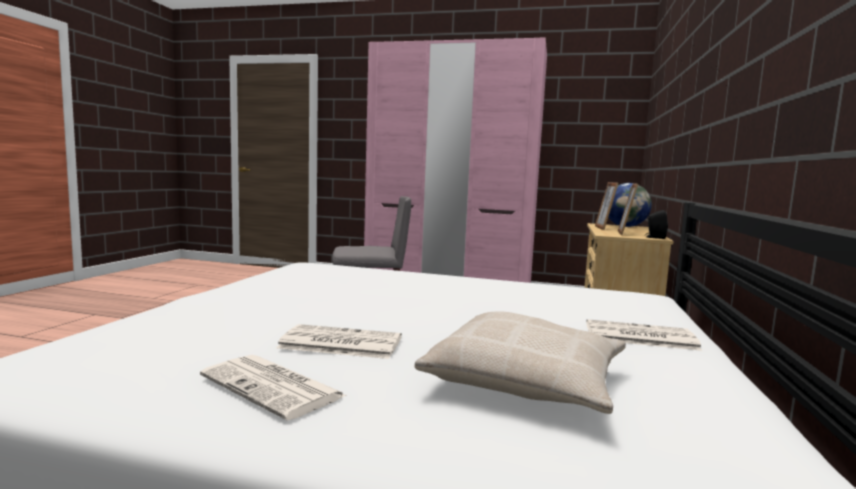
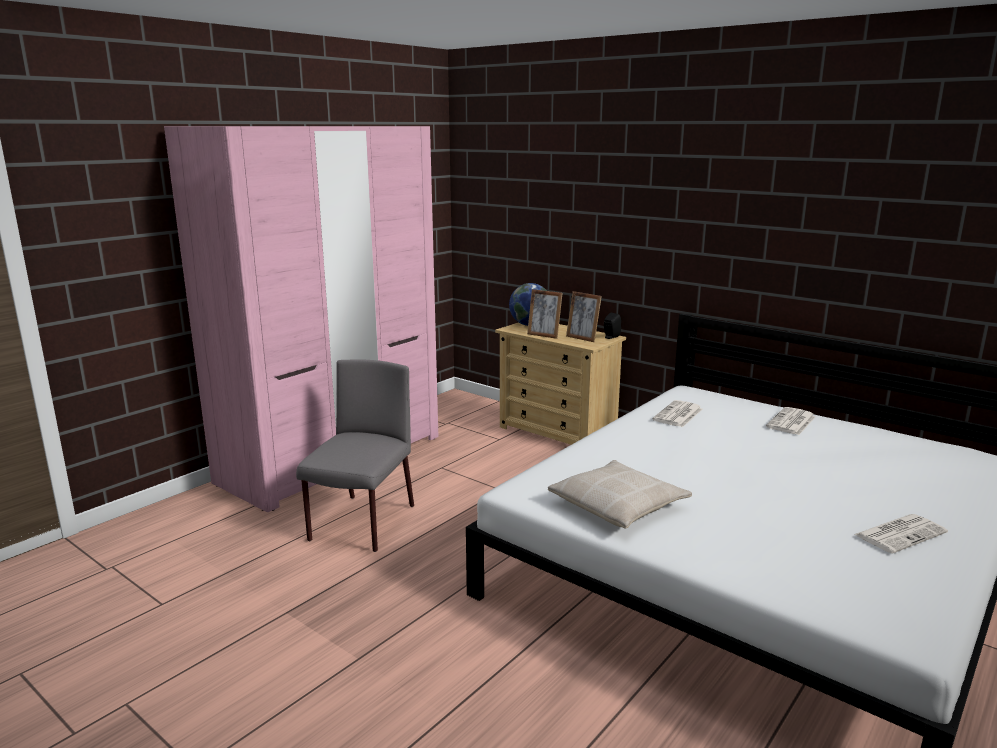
camera: 65 degrees left, 10 degrees up
newspaper [276,324,402,359] -> newspaper moved to [653,400,702,427]
beige pillow [415,311,626,414] -> beige pillow moved to [548,460,692,529]

